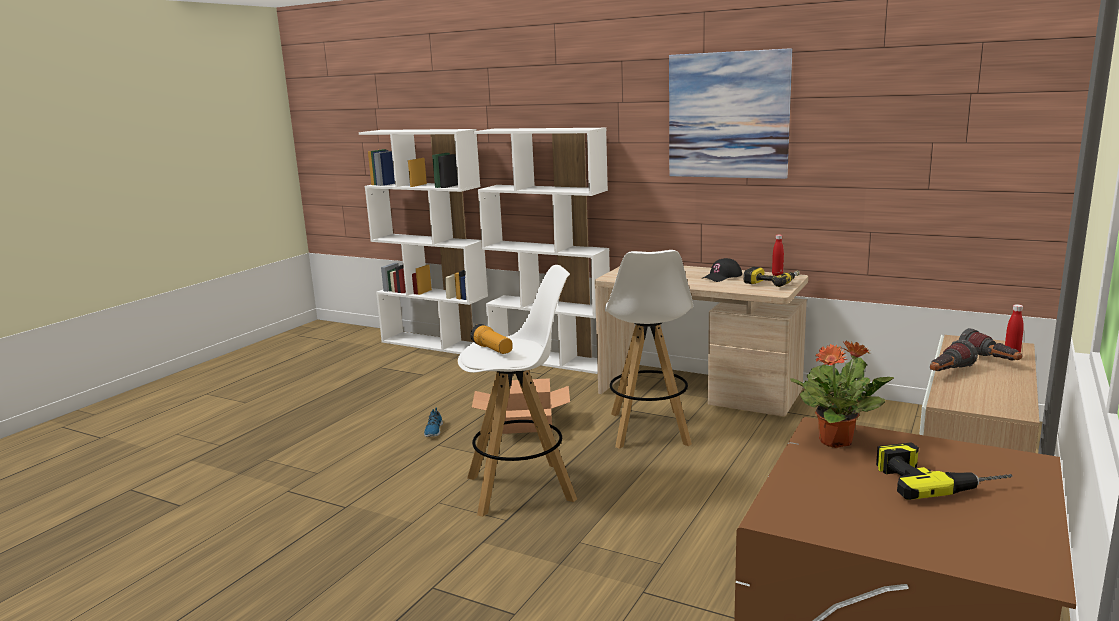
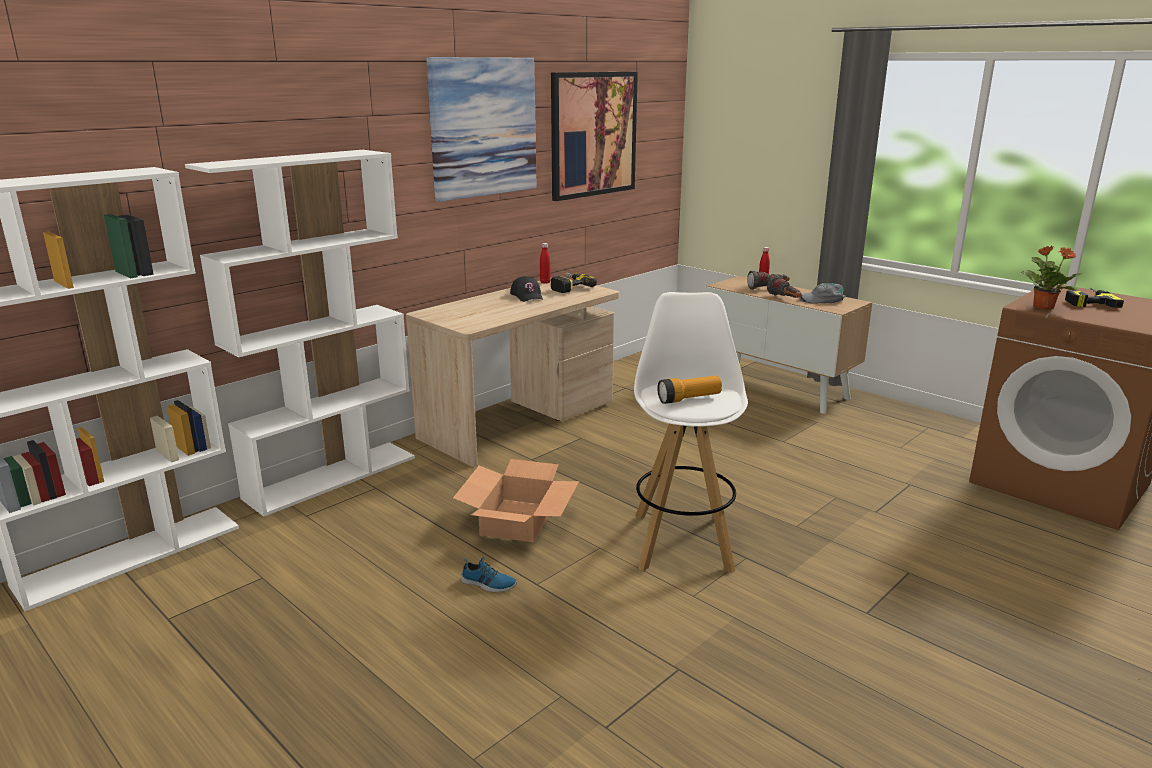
camera: 75 degrees left, 5 degrees up
white stool [605,250,693,449] -> none
none -> picture [551,72,638,201]
none -> grey cap [800,283,845,304]

